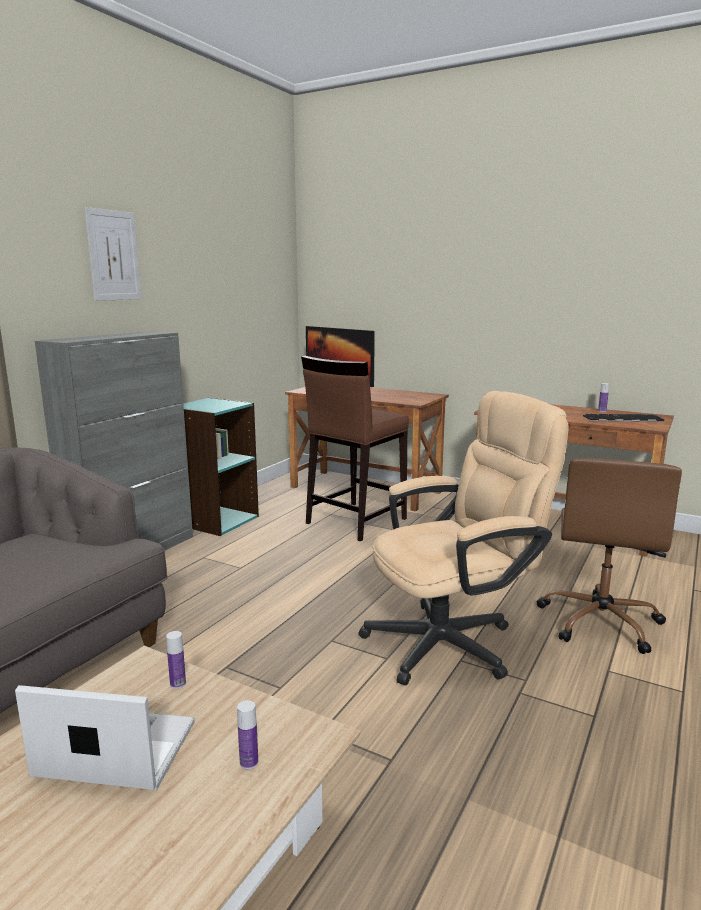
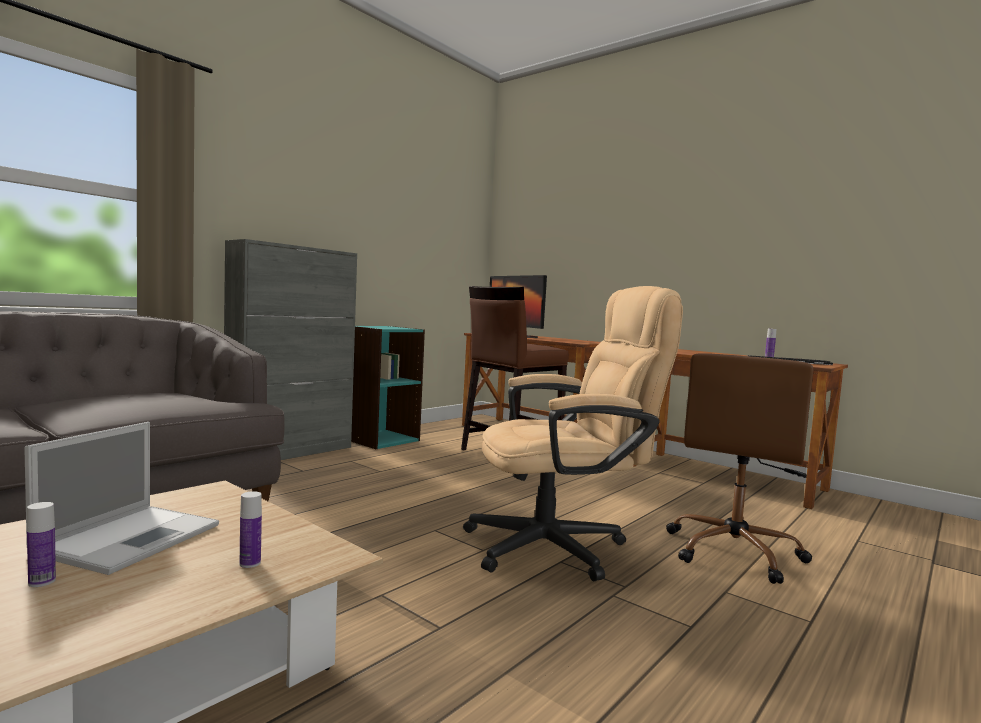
camera: 10 degrees right, 10 degrees down
laptop [15,685,195,790] -> laptop turned 90 degrees clockwise [24,422,219,575]
picture [84,207,142,301] -> none
bottle [166,631,186,689] -> bottle moved to [27,502,56,587]

